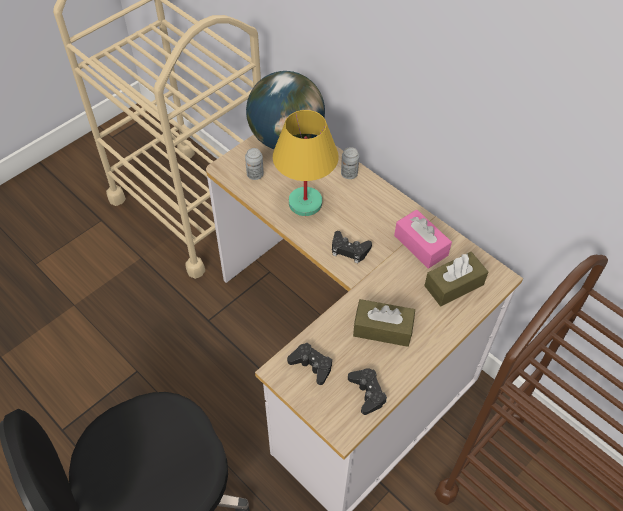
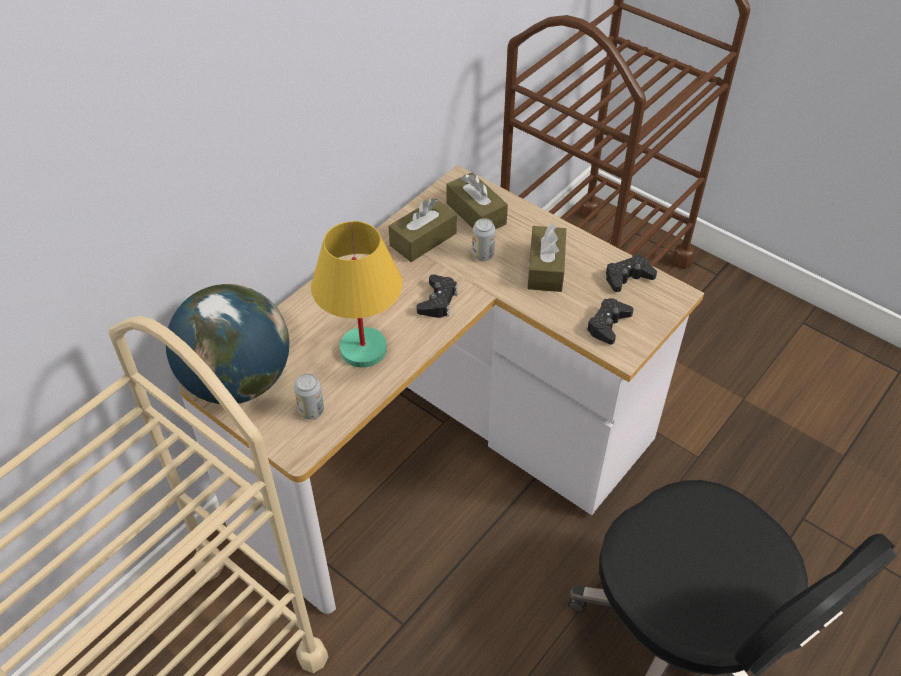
camera: 95 degrees left, 5 degrees down
can [341,147,359,179] -> can moved to [472,218,495,261]
pink tissue box [394,210,452,269] -> brown tissue box [389,198,457,262]

